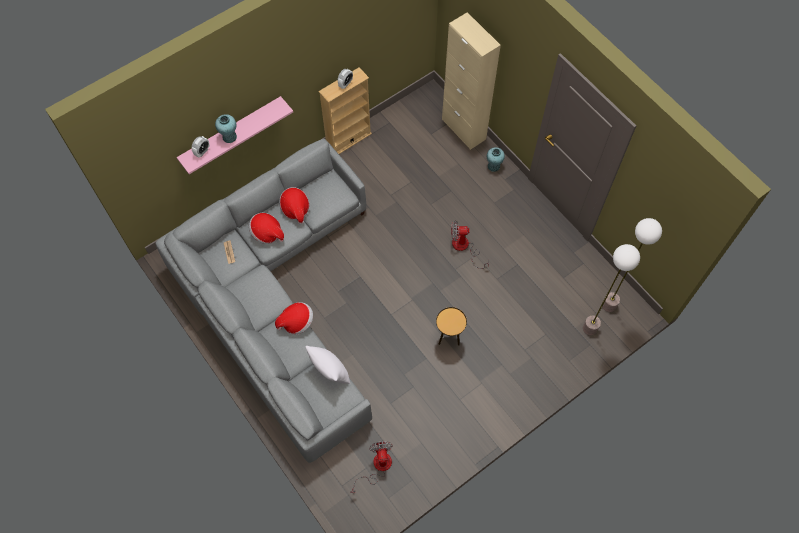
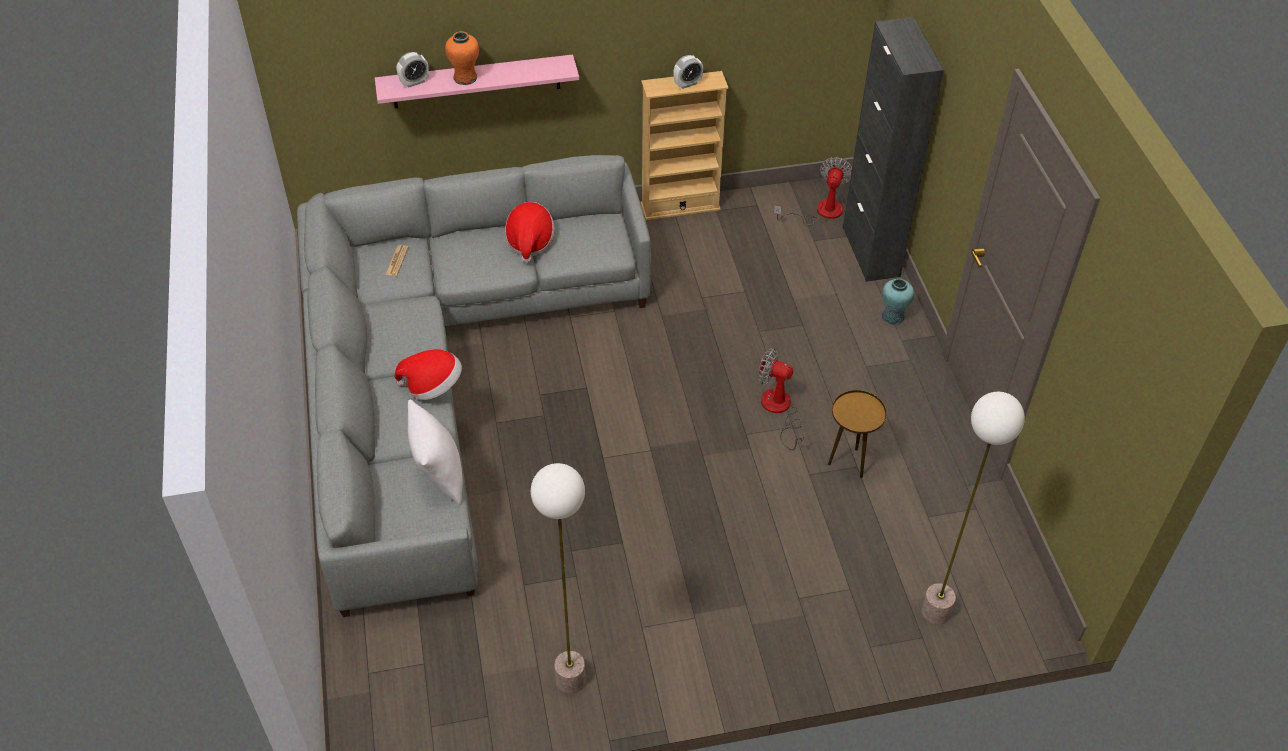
camera: 25 degrees right, 15 degrees down
turquoise vase [215,114,237,143] -> orange vase [445,31,479,85]
hat [249,213,284,244] -> none
fan [350,441,393,493] -> fan moved to [774,157,852,226]
brown side table [436,307,467,345] -> brown side table moved to [828,390,887,478]
beige cabinet [442,12,501,150] -> black cabinet [843,17,944,282]
floor lamp [602,218,662,312] -> floor lamp moved to [531,463,586,694]

